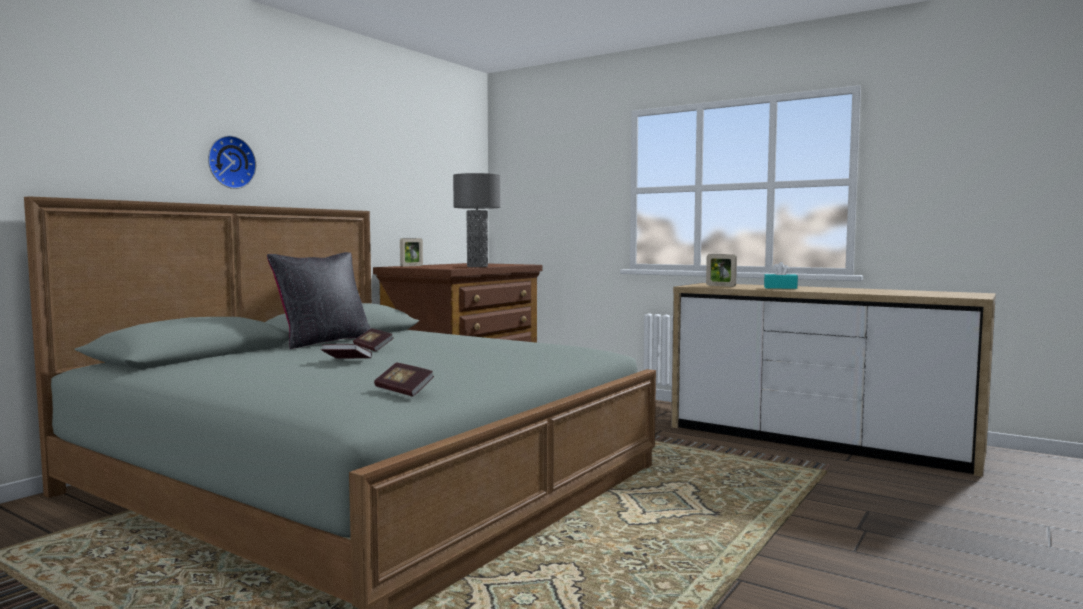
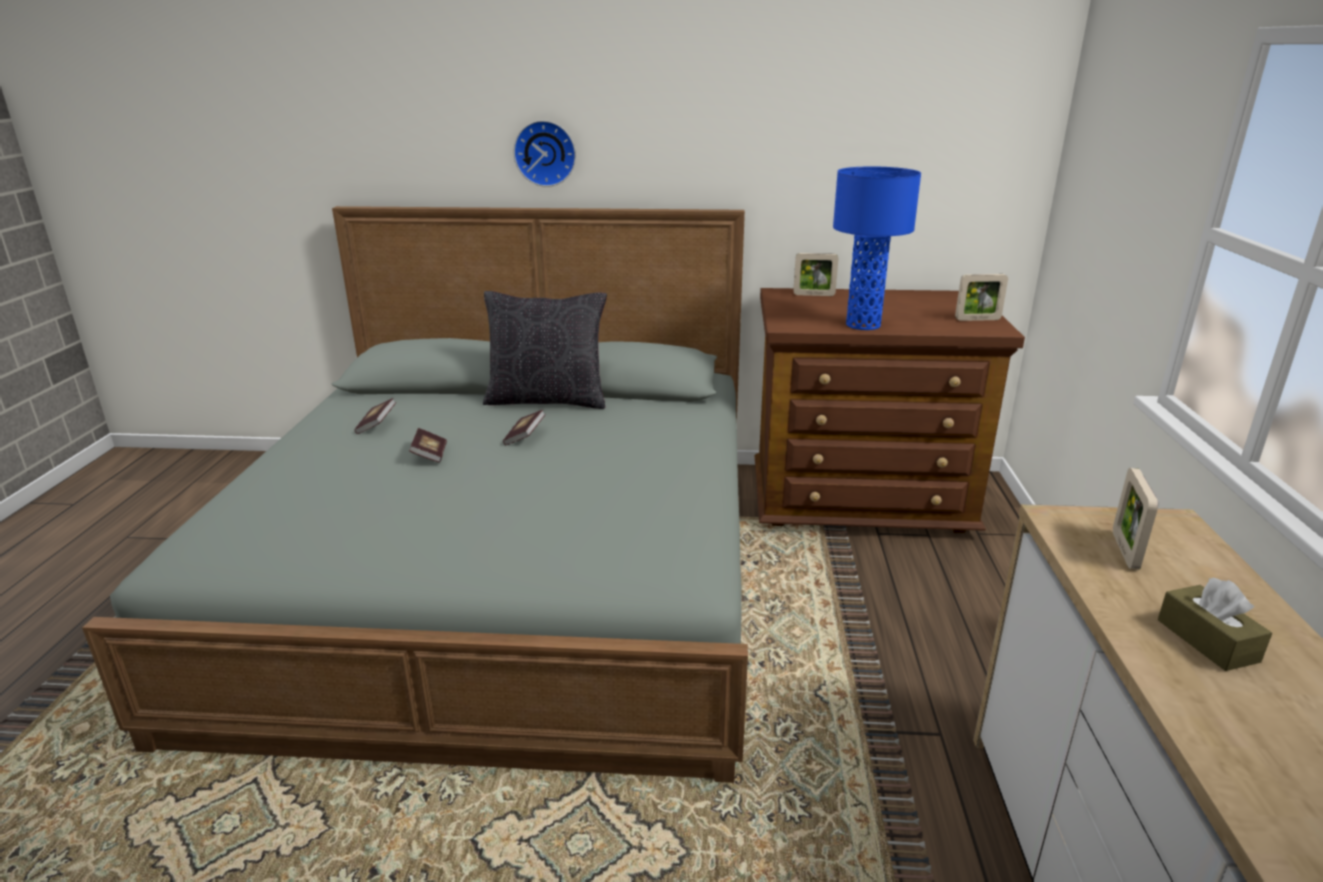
camera: 60 degrees right, 20 degrees up
book [374,362,434,397] -> book moved to [354,398,396,434]
grey table lamp [453,173,500,267] -> blue table lamp [833,166,921,330]
turquoise tissue box [764,262,798,289] -> brown tissue box [1158,577,1272,671]
none -> picture frame [955,274,1008,321]

